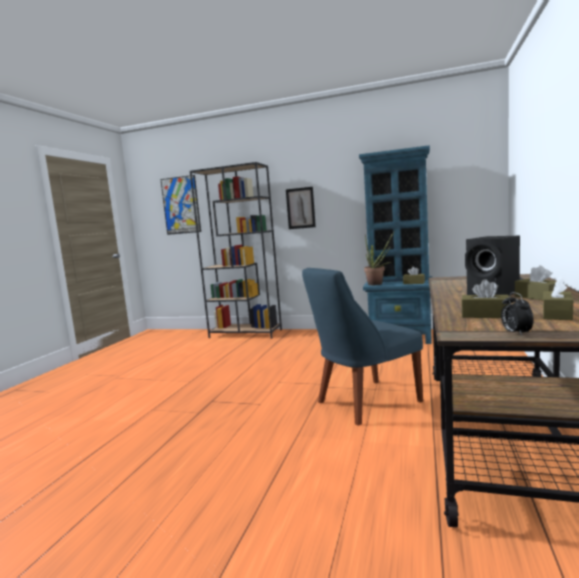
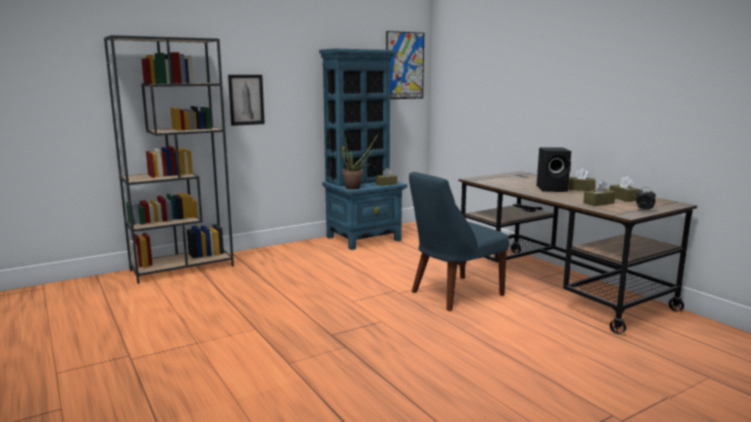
camera: 50 degrees left, 5 degrees up
picture [160,175,201,235] -> picture moved to [386,31,424,99]
blue chair [302,268,423,425] -> blue chair turned 45 degrees clockwise [409,172,509,311]

